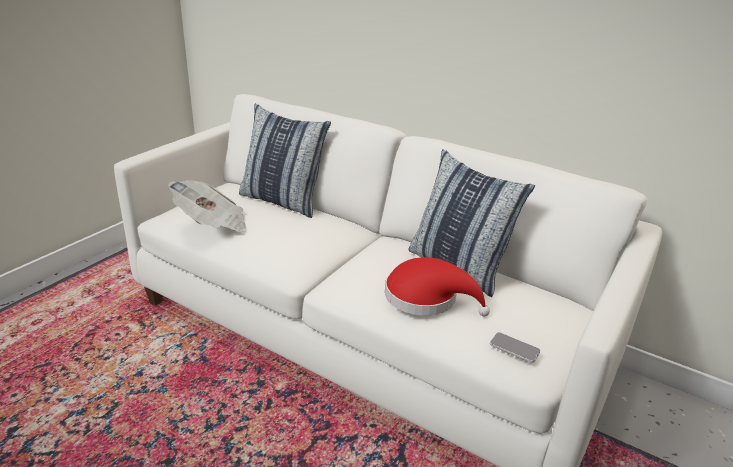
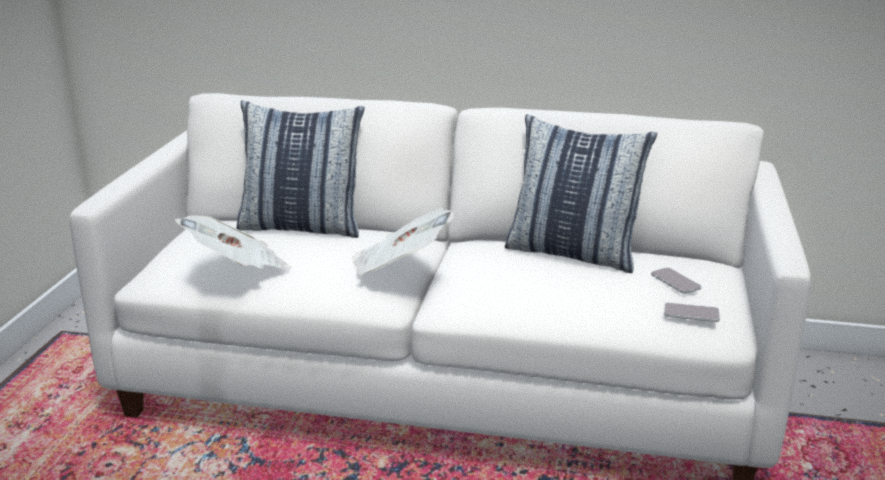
camera: 20 degrees left, 5 degrees down
red hat [385,257,490,316] -> none
none -> newspaper [352,208,454,277]
none -> phone [651,267,701,294]

